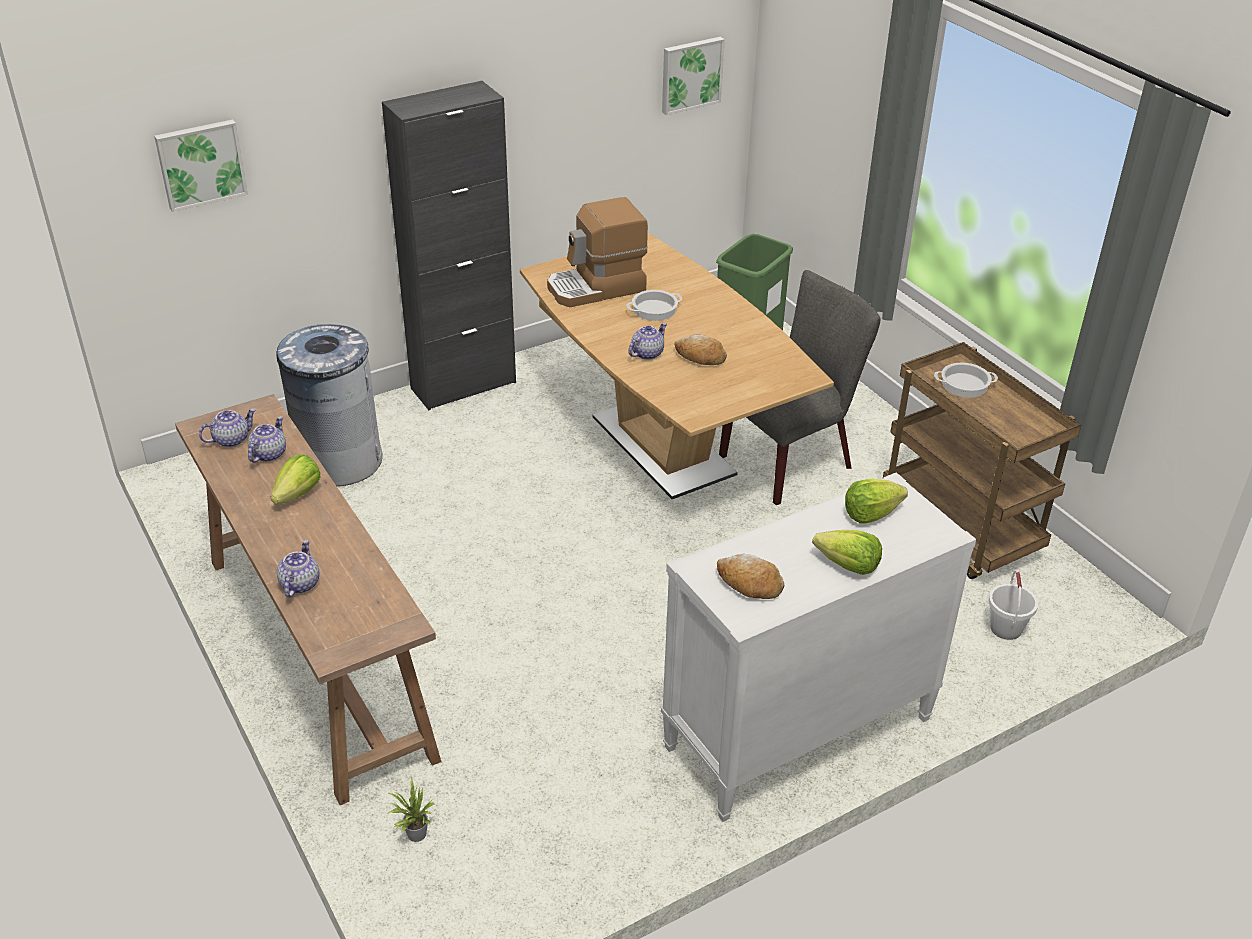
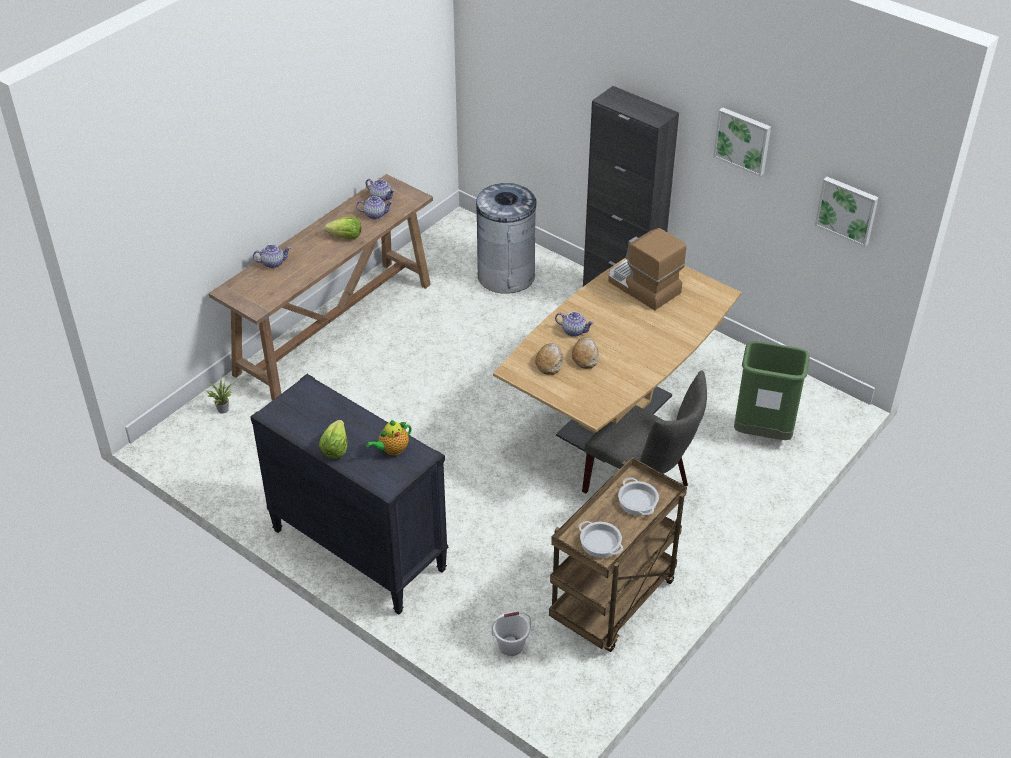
camera: 70 degrees right, 5 degrees up
picture [154,119,248,212] -> picture moved to [713,107,771,177]
cooking pot [627,290,682,321] -> cooking pot moved to [579,521,623,558]
white dresser [661,472,976,822] -> black dresser [250,374,448,615]
bread [717,554,784,599] -> bread moved to [535,343,563,375]
lettuce [845,478,908,524] -> teapot [366,420,412,455]

